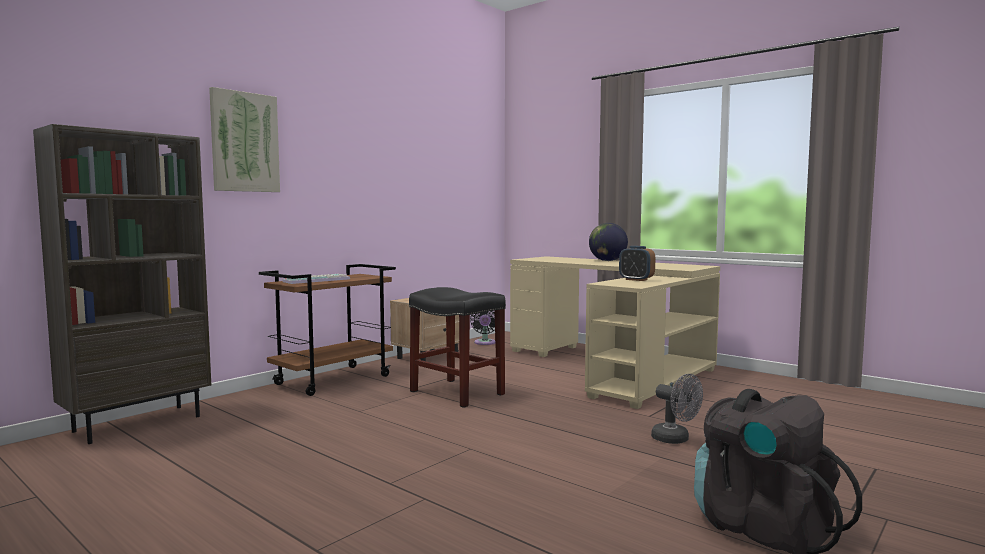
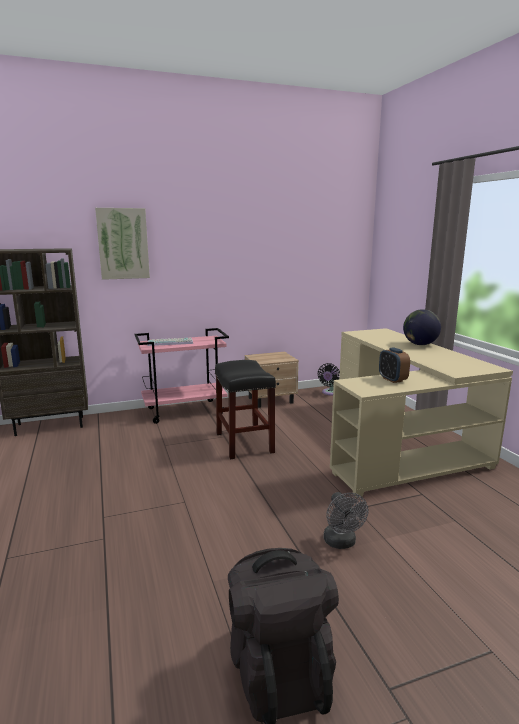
camera: 30 degrees right, 10 degrees up
brown cart [259,264,396,396] -> pink cart [135,328,229,424]

